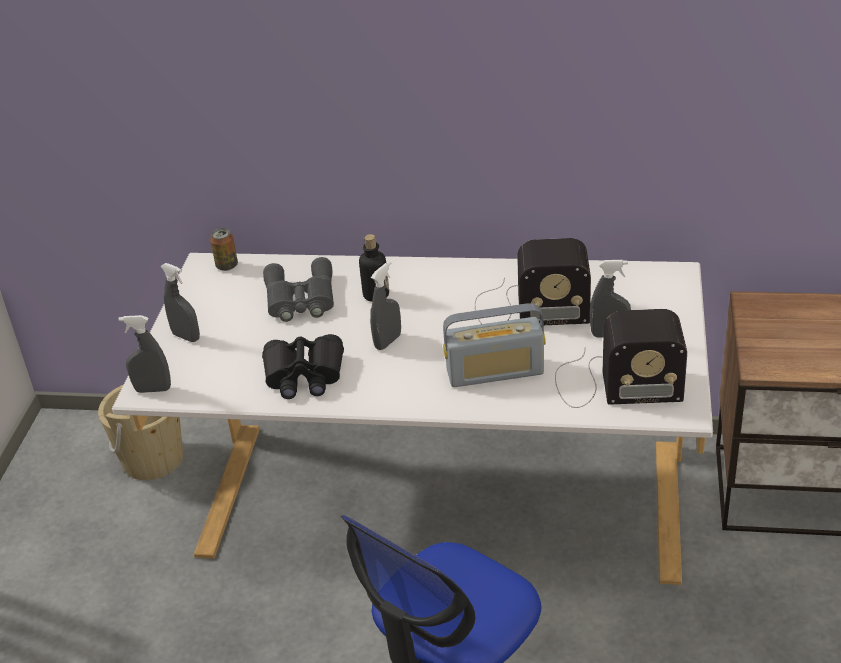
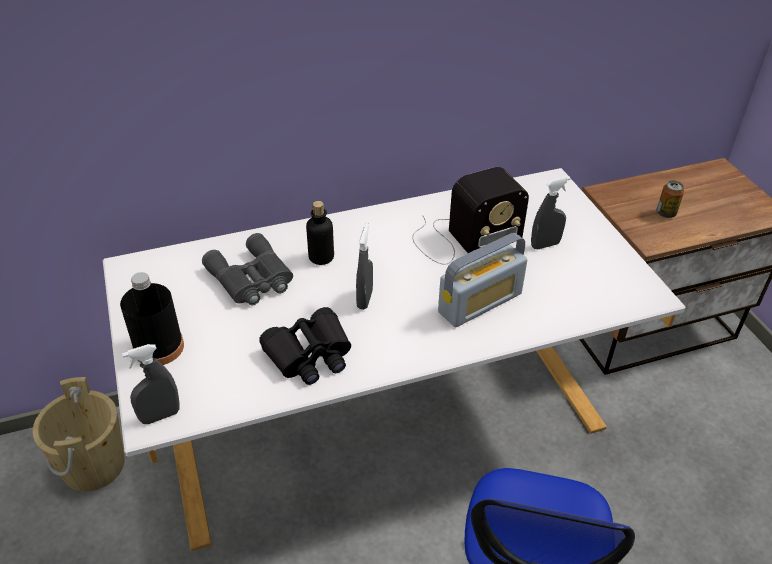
camera: 30 degrees left, 5 degrees up
grey spray bottle [160,263,200,342] -> black bottle [120,272,184,365]
can [210,228,238,271] -> can moved to [657,180,684,218]
radio [555,309,687,408] -> none

